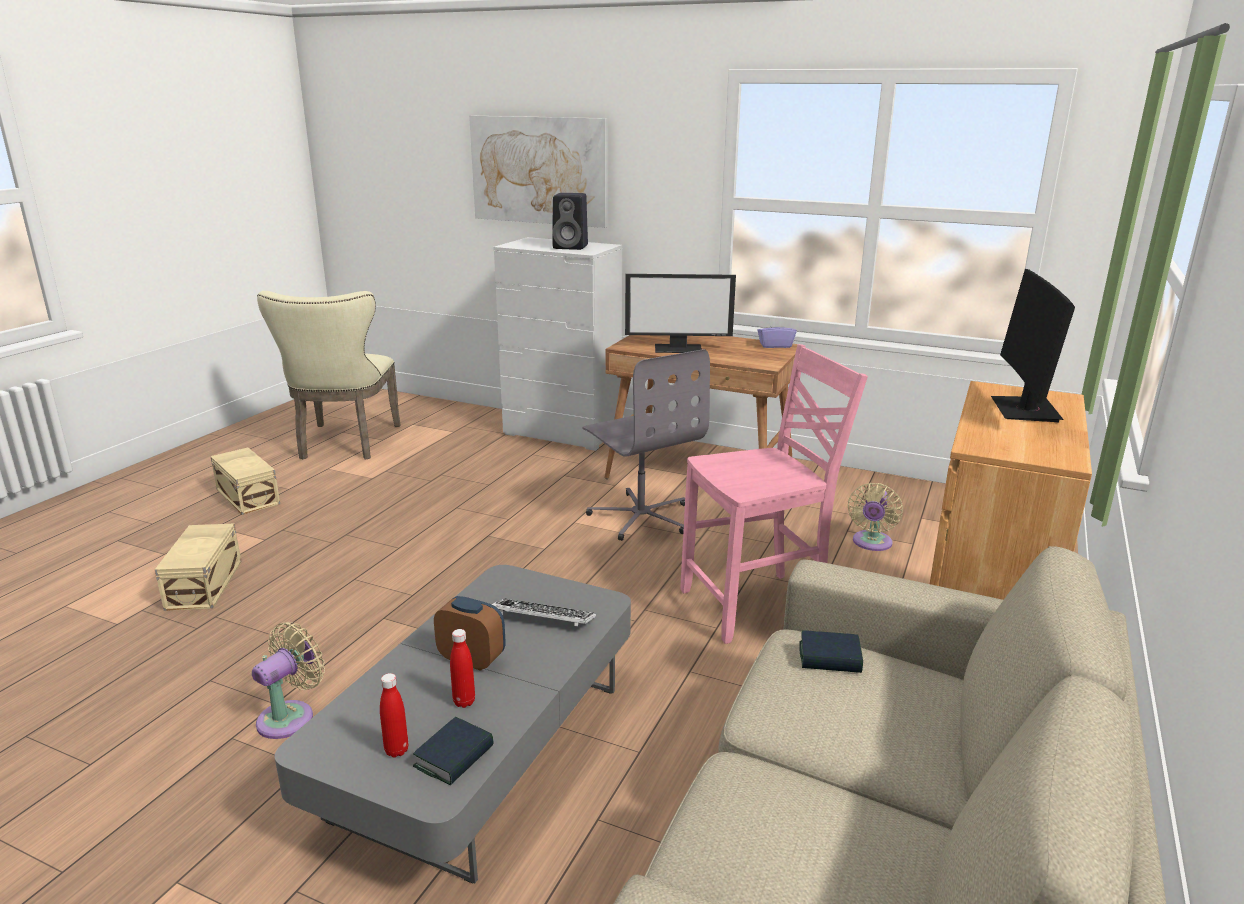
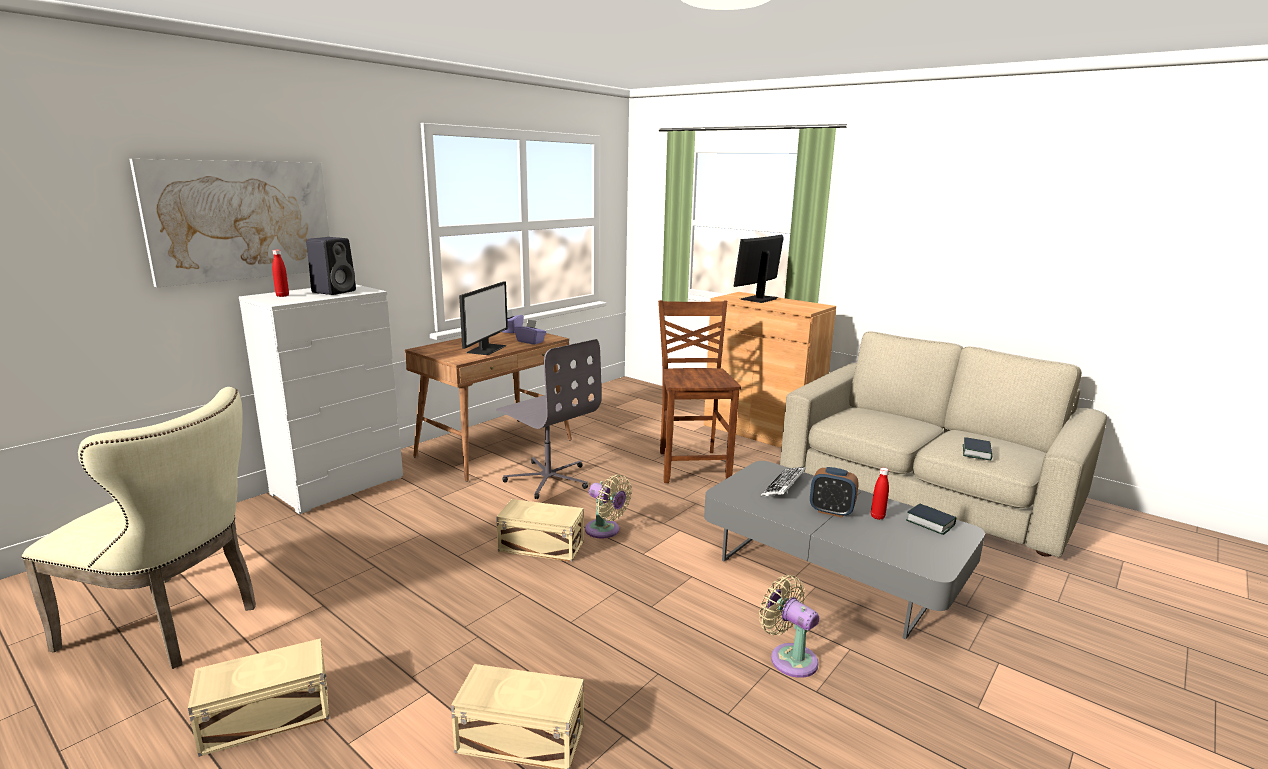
camera: 75 degrees left, 5 degrees down
red bottle [380,673,409,758] -> red bottle moved to [272,250,289,297]
alarm clock [434,596,506,671] -> alarm clock turned 105 degrees counterclockwise [810,467,859,518]
grey office chair [582,349,710,541] -> grey office chair turned 60 degrees clockwise [496,339,602,499]
pink chair [681,344,868,644] -> brown chair [658,300,741,483]
book [799,631,863,673] -> book moved to [963,437,992,461]
beige fan [848,483,903,551] -> beige fan moved to [585,475,632,539]
monitor [991,269,1075,422] -> monitor turned 105 degrees clockwise [733,235,784,303]
none -> beige storage box [496,499,584,562]
none -> purple tissue box [514,319,546,345]

